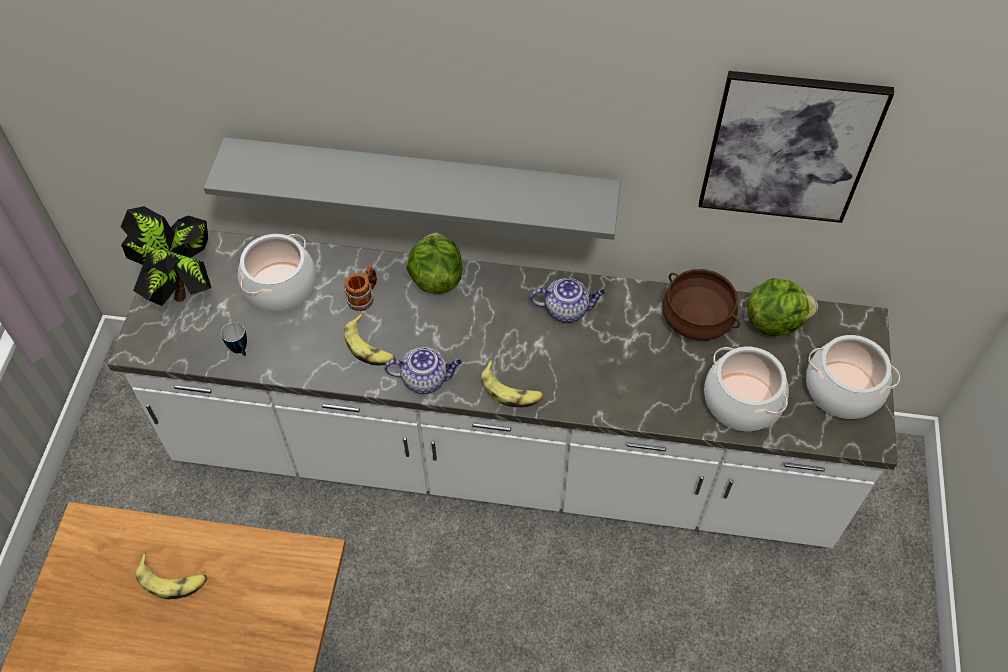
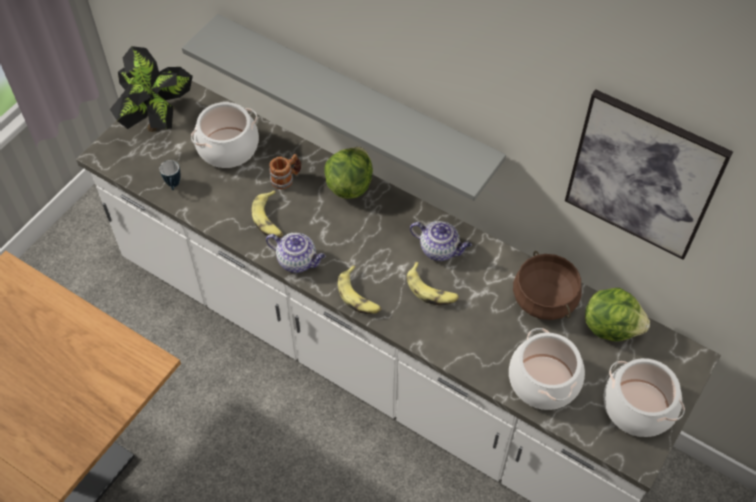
camera: 25 degrees right, 0 degrees up
banana [136,553,207,600] -> banana moved to [407,262,459,305]

